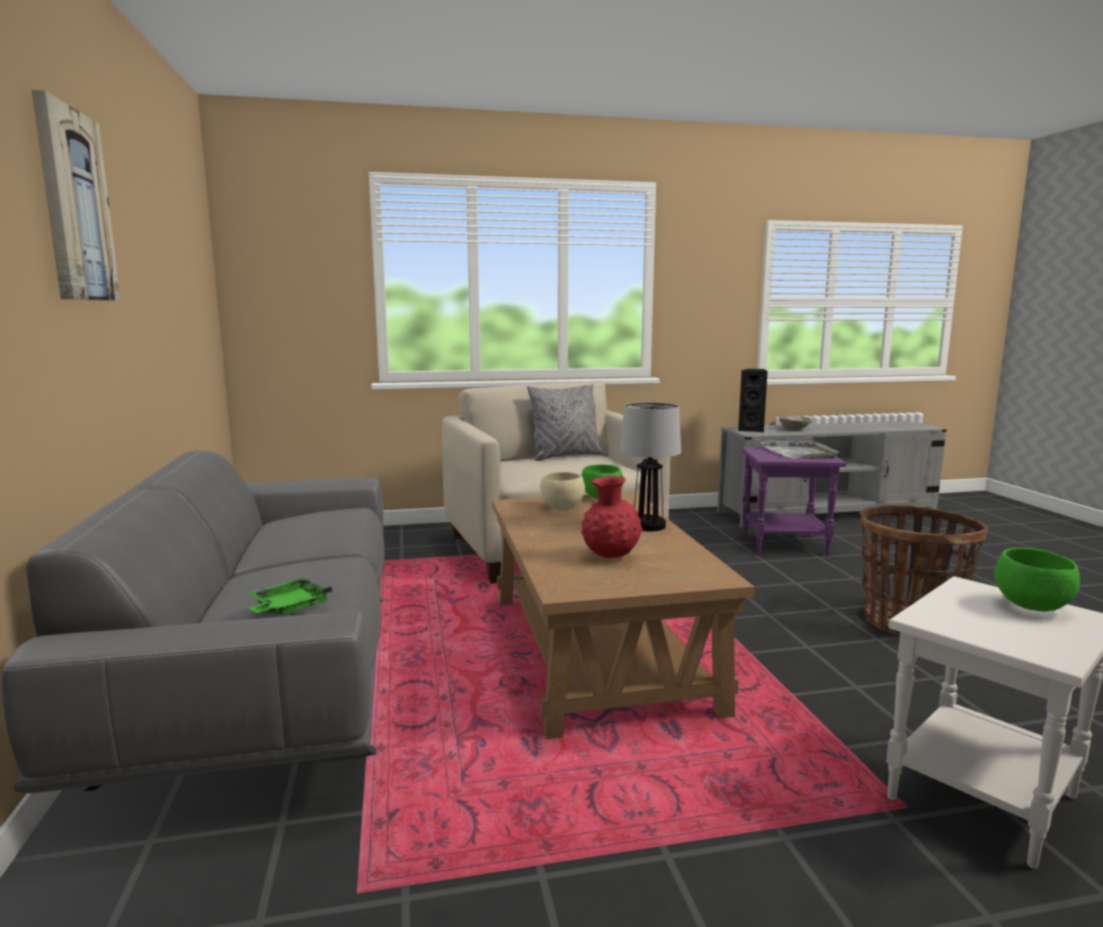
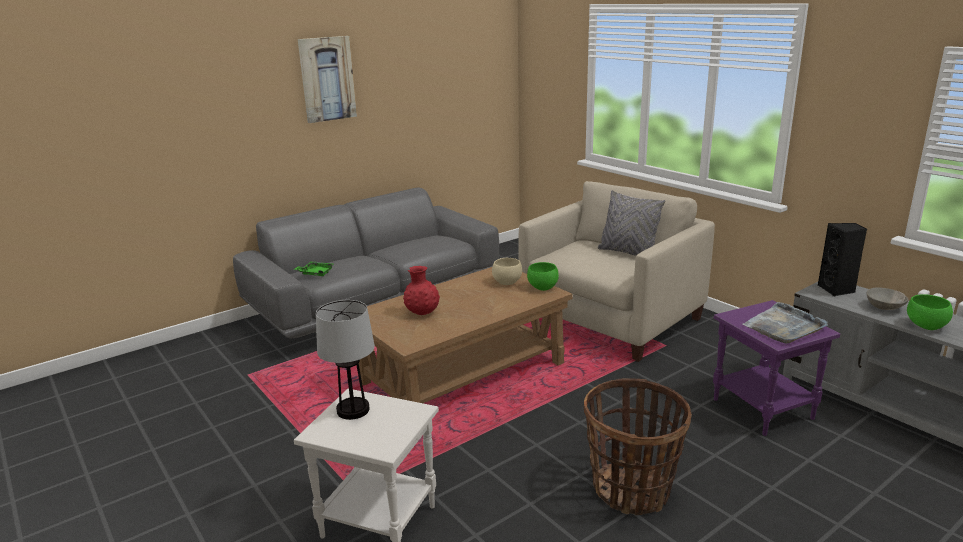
camera: 65 degrees right, 10 degrees up
table lamp [620,402,681,531] -> table lamp moved to [316,300,375,420]
green bowl [994,548,1080,612] -> green bowl moved to [907,294,953,330]

